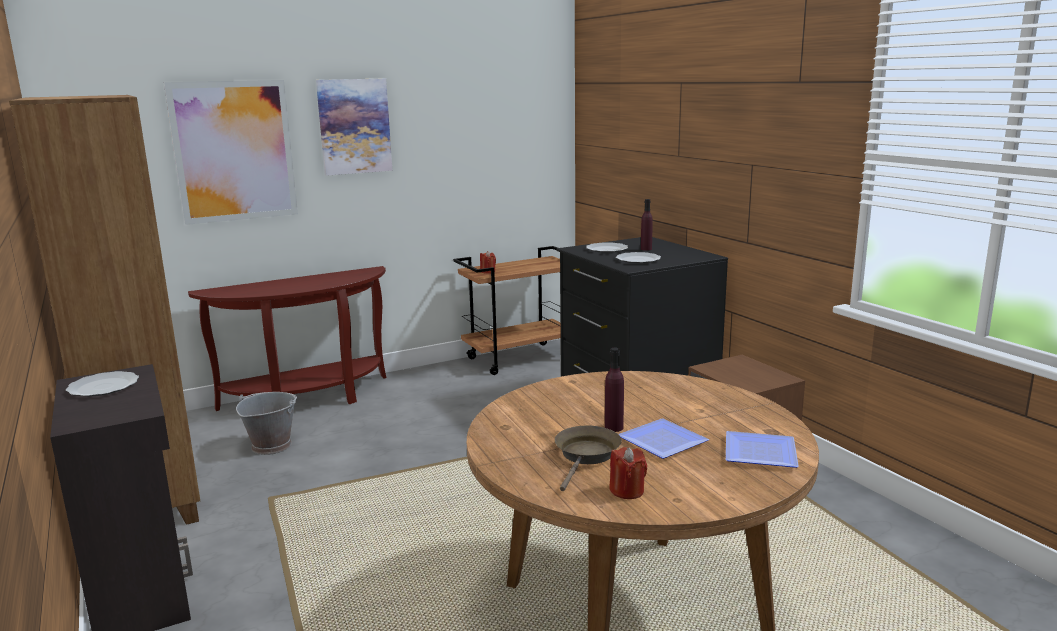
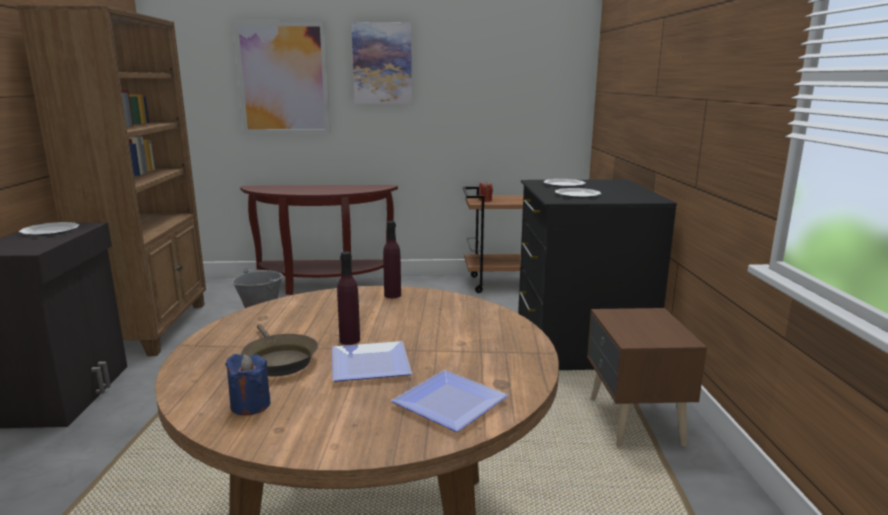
camera: 25 degrees right, 0 degrees up
brown frying pan [555,426,622,491] -> brown frying pan turned 105 degrees clockwise [241,324,318,376]
red candle [610,447,647,499] -> blue candle [225,354,271,416]
purple bottle [641,199,653,251] -> purple bottle moved to [383,221,401,298]

